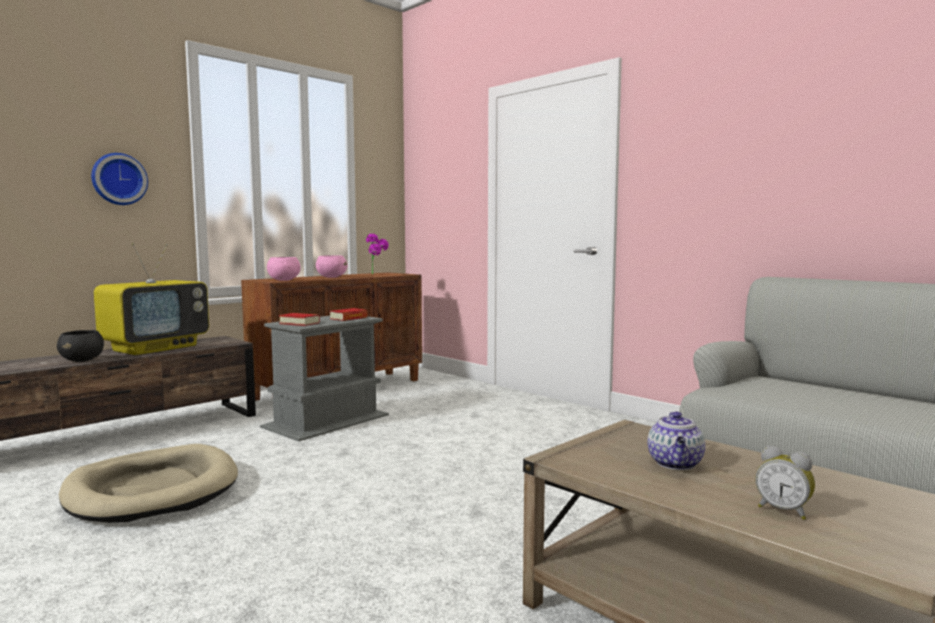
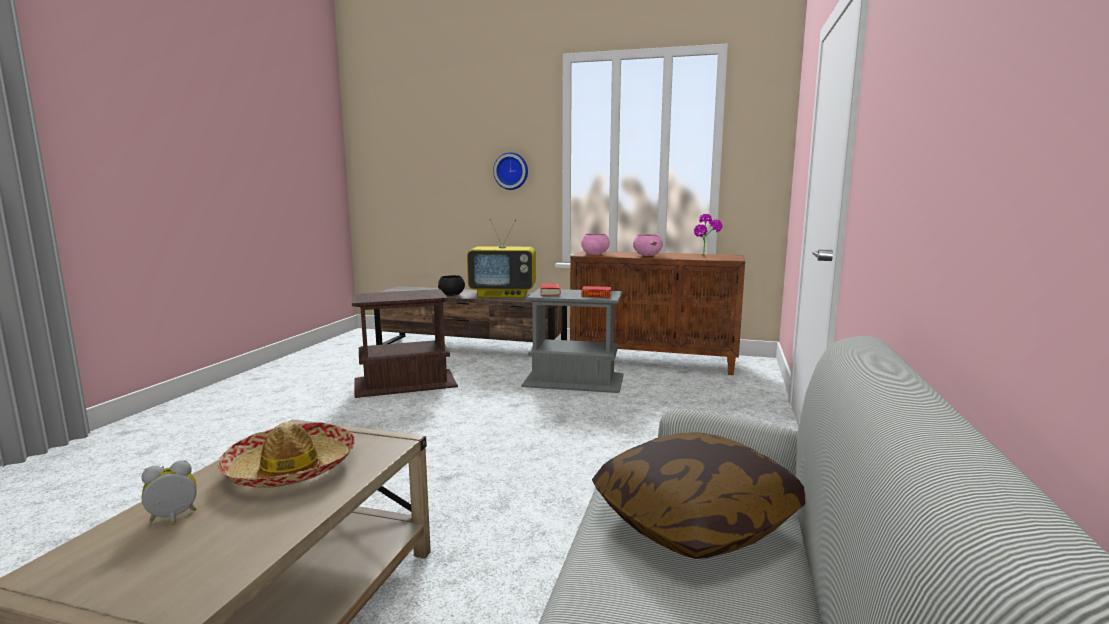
camera: 60 degrees right, 5 degrees up
beige dog bed [59,444,238,523] -> brown side table [352,289,458,398]
teapot [647,412,705,470] -> hat [218,422,355,488]
alarm clock [755,445,815,520] -> alarm clock turned 45 degrees clockwise [141,460,197,525]
none -> pillow [592,432,805,559]

